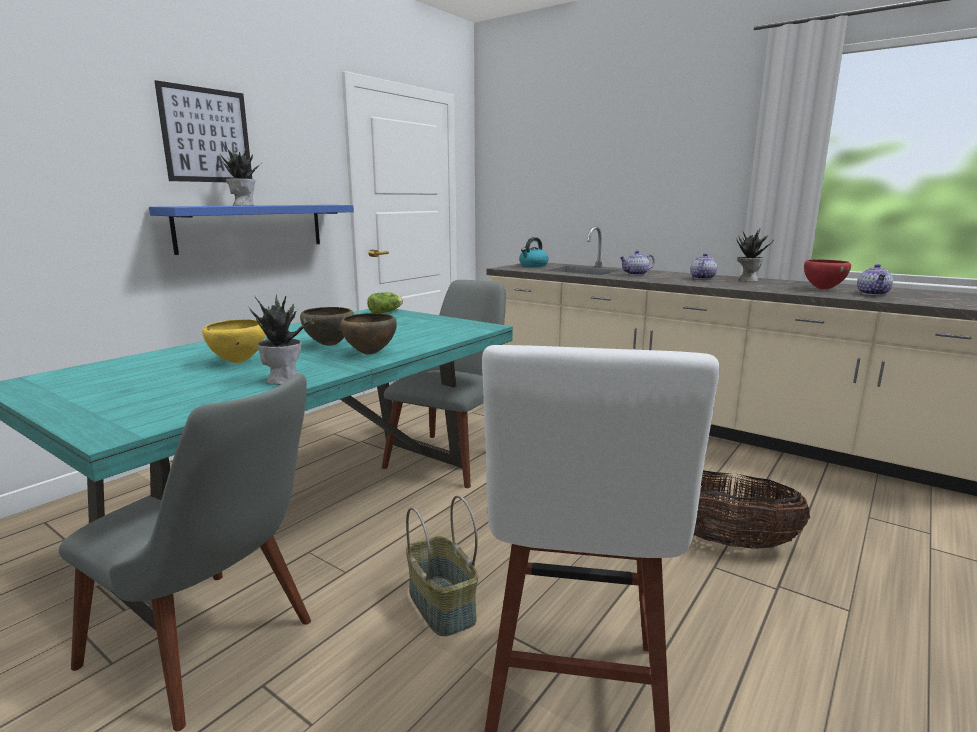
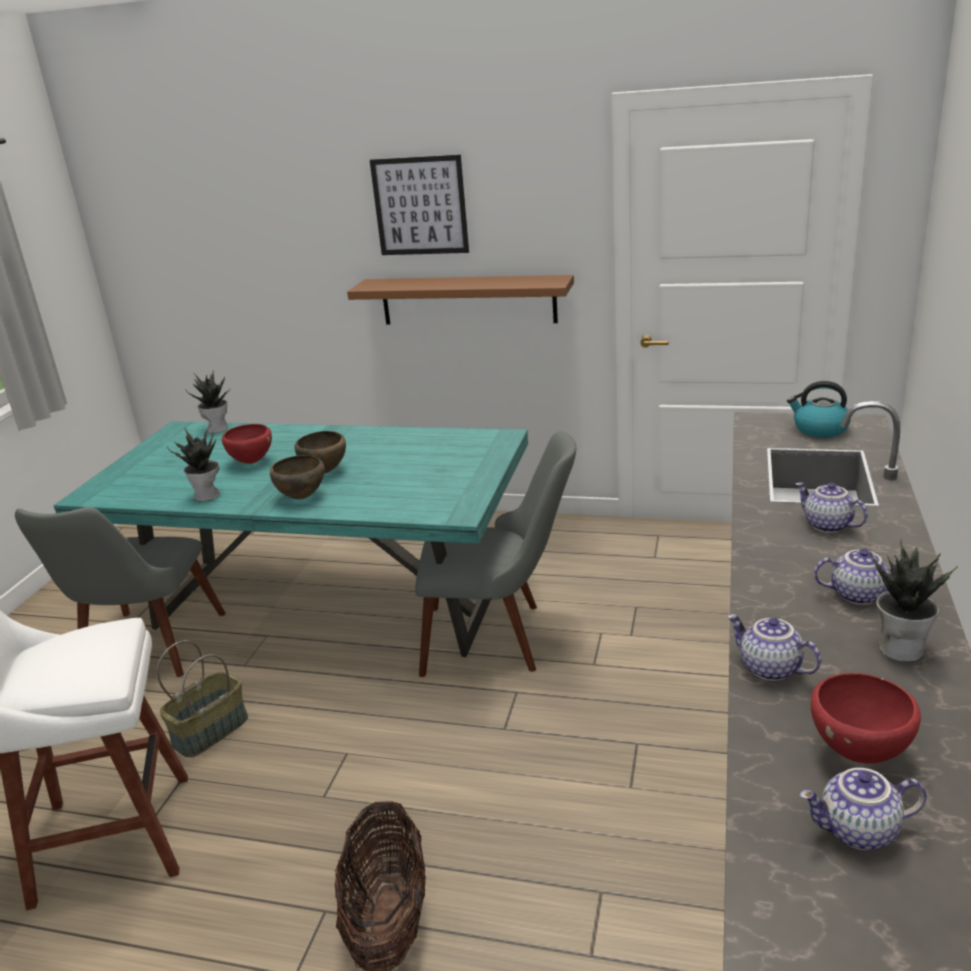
camera: 70 degrees right, 10 degrees up
blue shelf [149,205,354,255] -> brown shelf [347,275,574,325]
yellow bowl [202,319,265,363] -> red bowl [222,424,272,464]
potted plant [220,146,262,206] -> potted plant moved to [185,370,231,434]
lettuce [367,292,403,314] -> none
none -> teapot [727,614,822,681]

